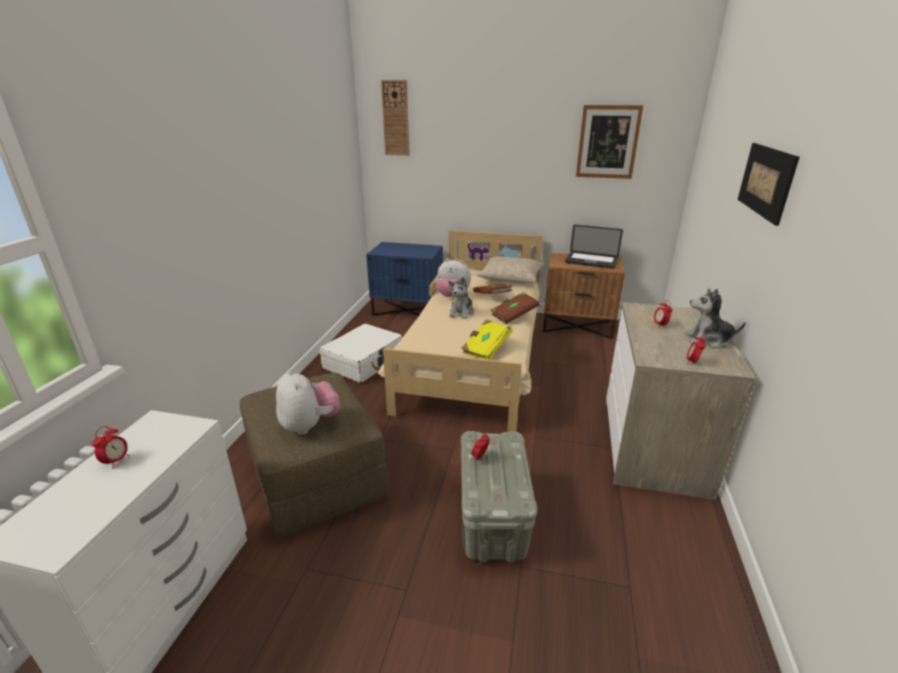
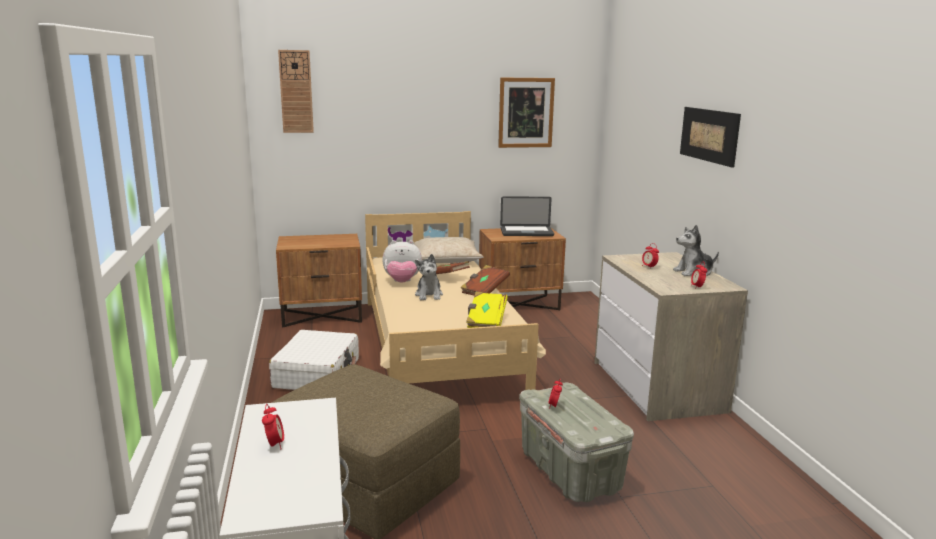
camera: 25 degrees left, 10 degrees down
plush toy [276,369,340,435] -> none
blue nightstand [366,242,443,316] -> brown nightstand [276,234,362,327]

